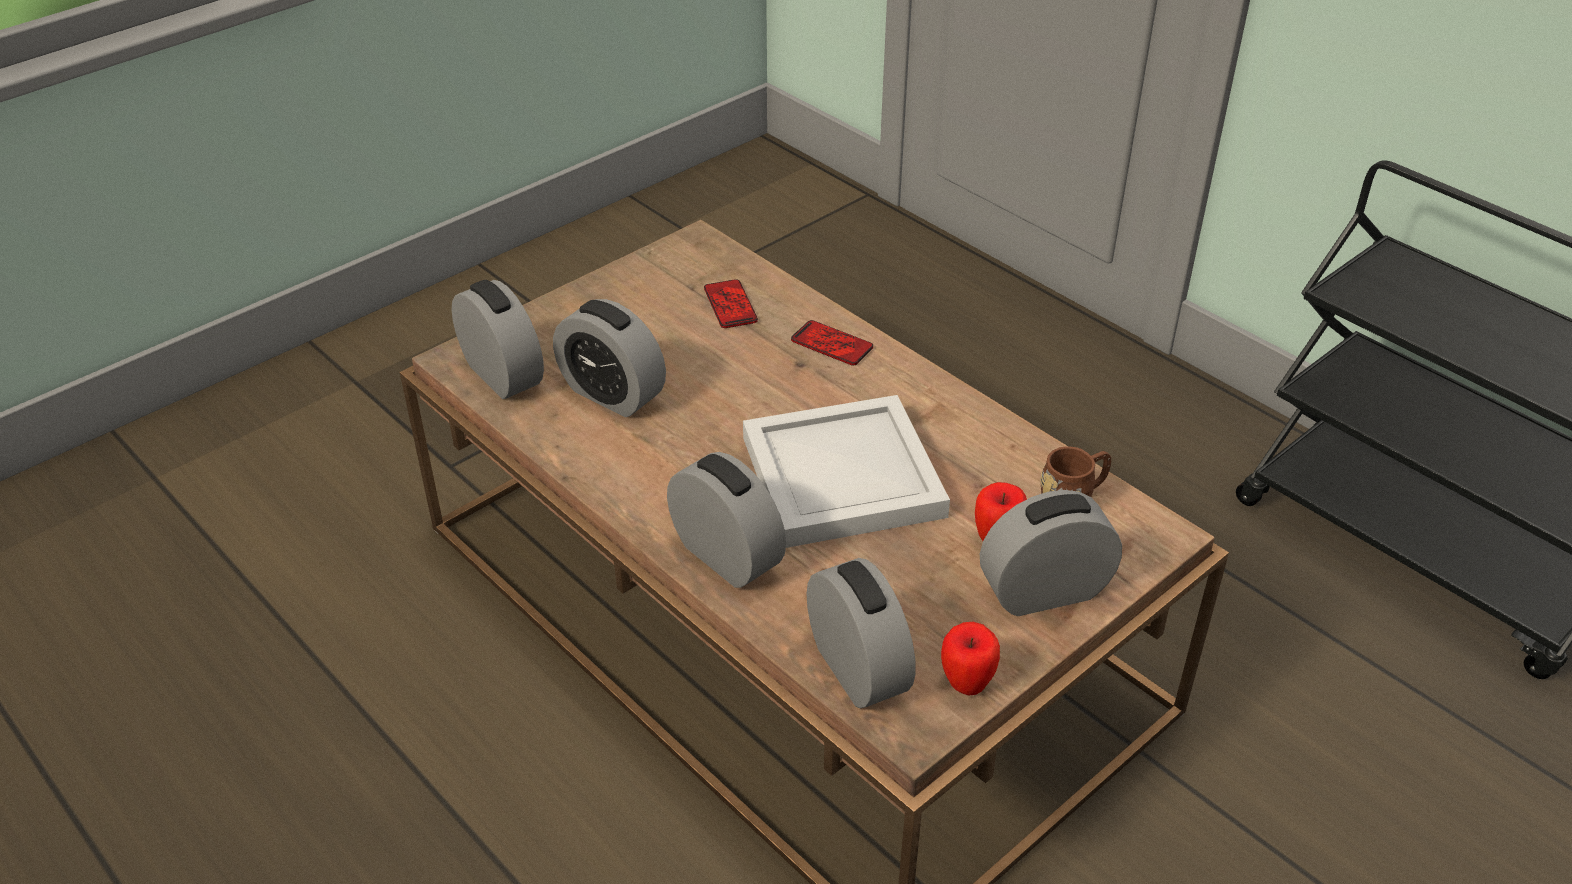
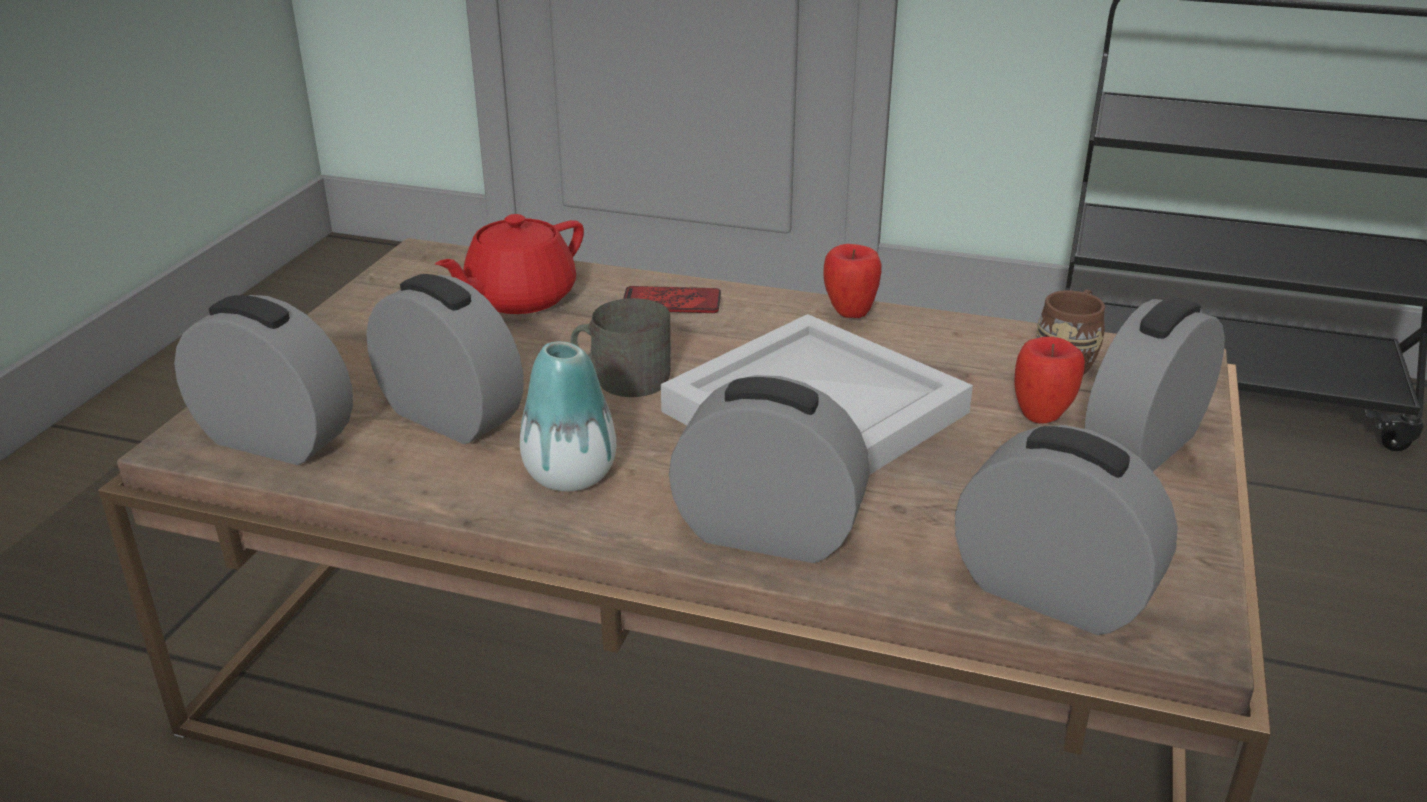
camera: 30 degrees left, 10 degrees down
alarm clock [553,299,666,417] -> alarm clock turned 150 degrees counterclockwise [366,274,524,444]
phone [704,279,758,328] -> red teapot [435,214,584,314]
apple [941,622,1000,696] -> apple moved to [823,244,882,318]
none -> vase [520,341,616,492]
none -> grey mug [570,298,671,397]

